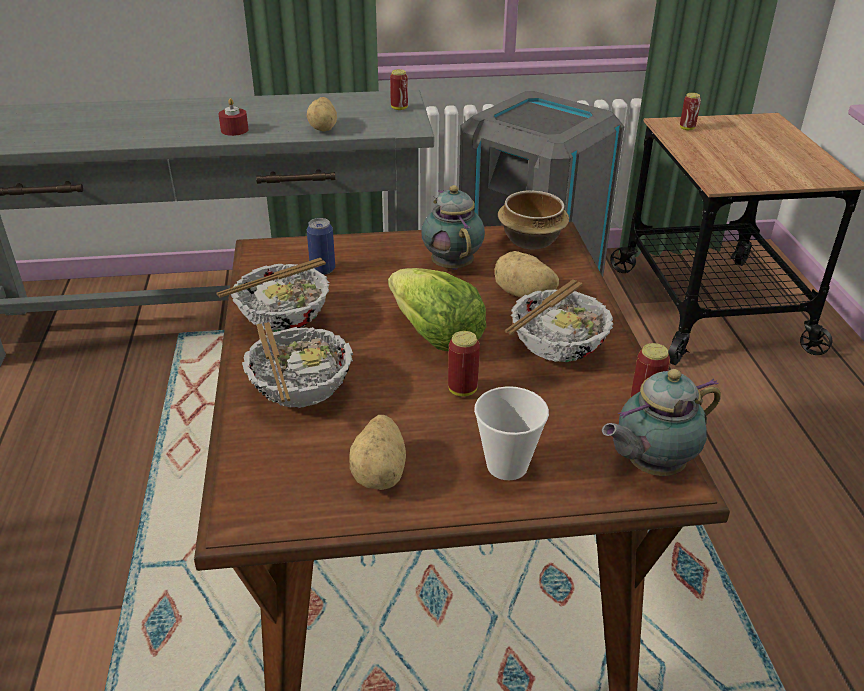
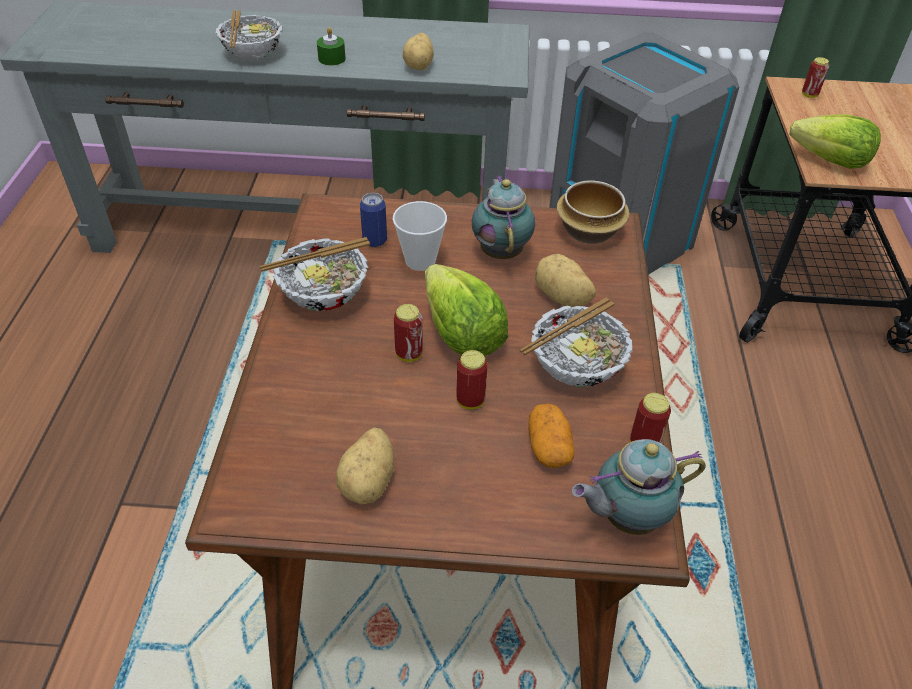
camera: 10 degrees right, 10 degrees up
red candle [218,98,249,136] -> green candle [317,27,346,66]
bowl [242,322,353,408] -> bowl moved to [216,10,282,60]
can [390,69,408,110] -> can moved to [394,304,423,362]
cup [474,386,549,480] -> cup moved to [393,201,447,271]
none -> potato [528,403,575,468]
none -> lettuce [789,114,881,169]

